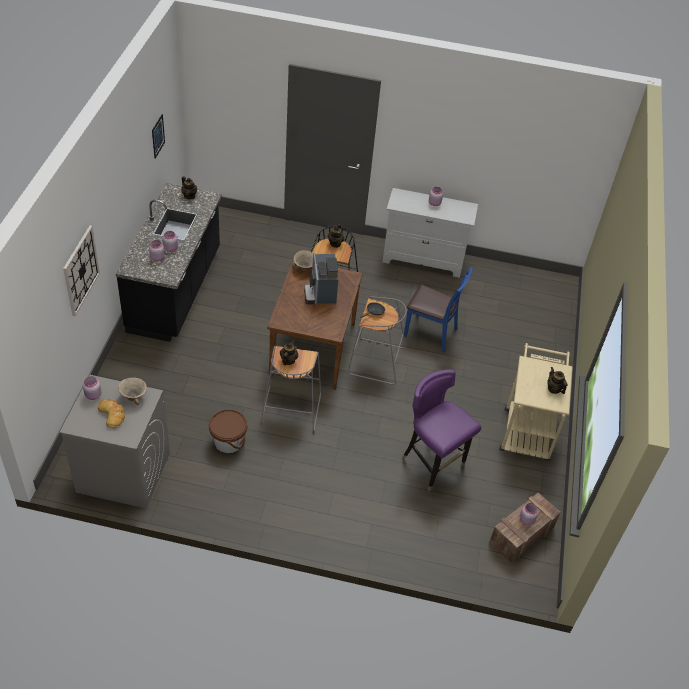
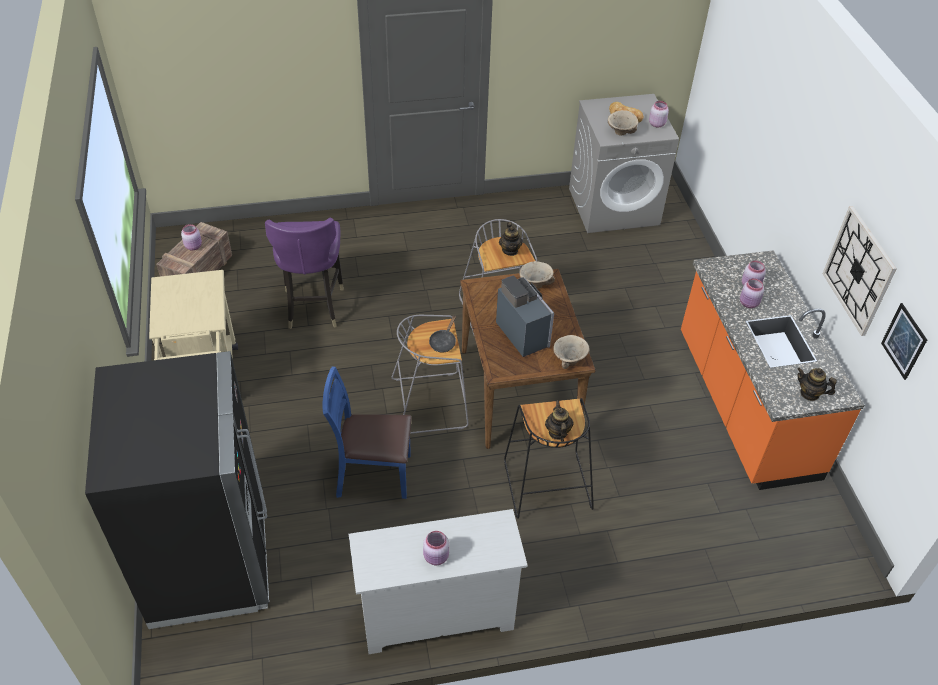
camera: 160 degrees right, 0 degrees up
wall clock [63,226,100,316] -> wall clock moved to [822,206,897,336]
black counter [116,183,222,342] -> orange counter [681,251,864,490]
brown bucket [209,409,247,453] -> none
purple chair [402,369,481,491] -> purple chair turned 60 degrees clockwise [265,218,344,329]
teapot [547,367,567,394] -> none
none -> black fridge [85,351,269,629]
none -> beige bowl [519,261,555,289]

